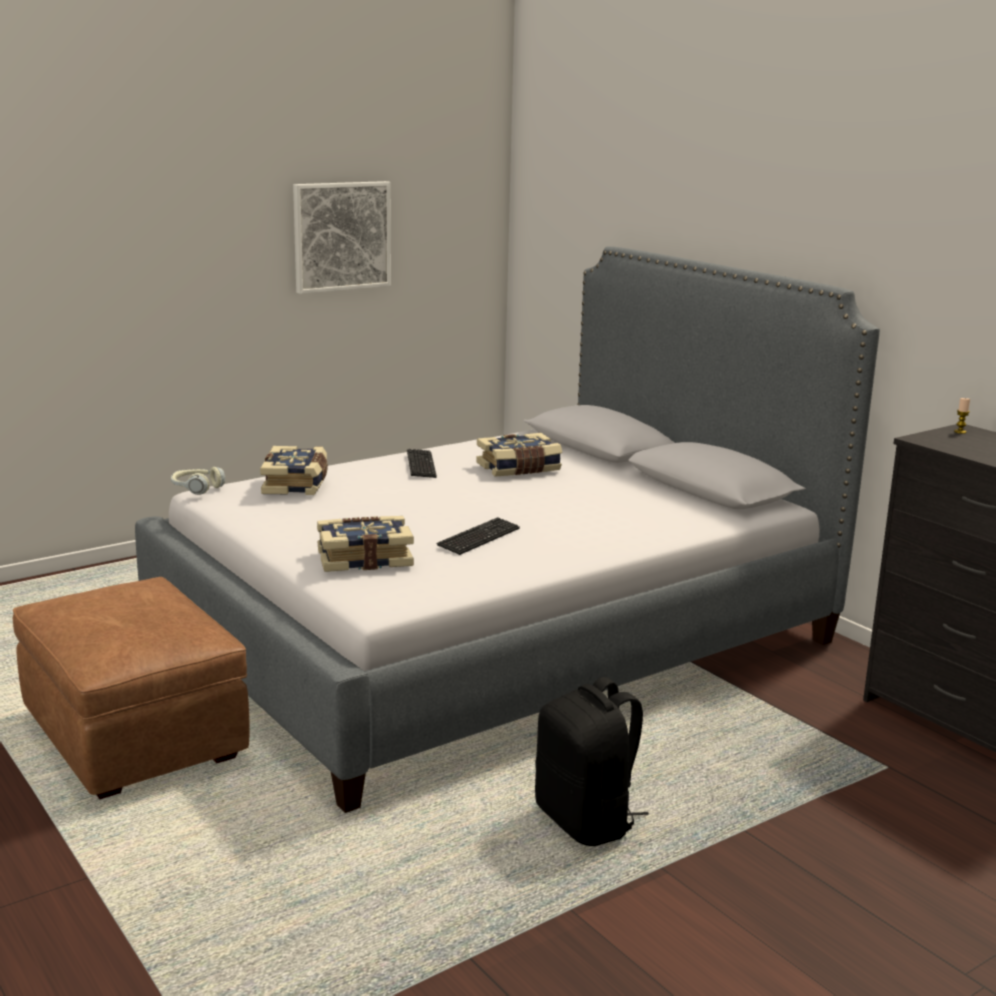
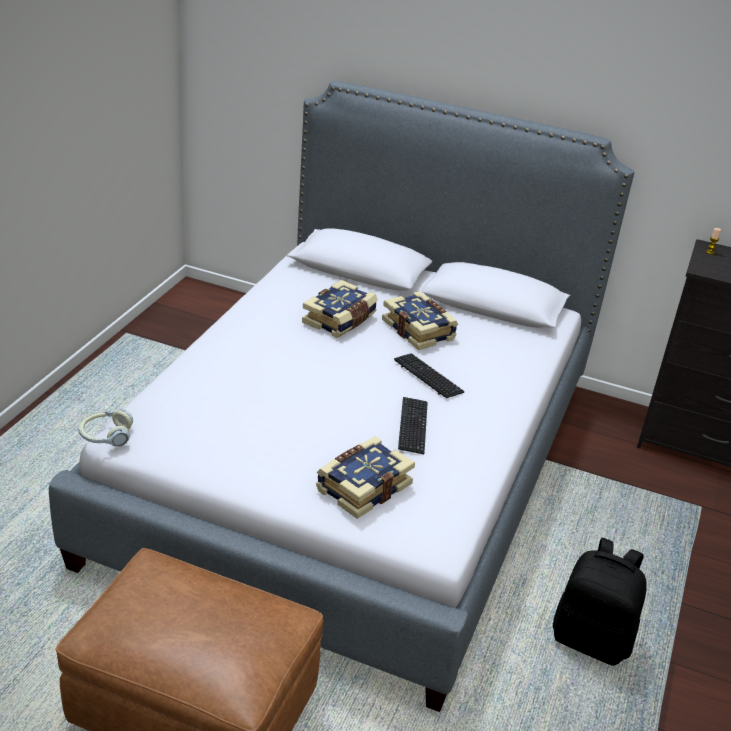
camera: 35 degrees left, 15 degrees up
book [260,446,328,495] -> book moved to [382,291,458,350]
picture [293,181,391,294] -> none
keyboard [407,449,437,478] -> keyboard moved to [394,353,464,398]

